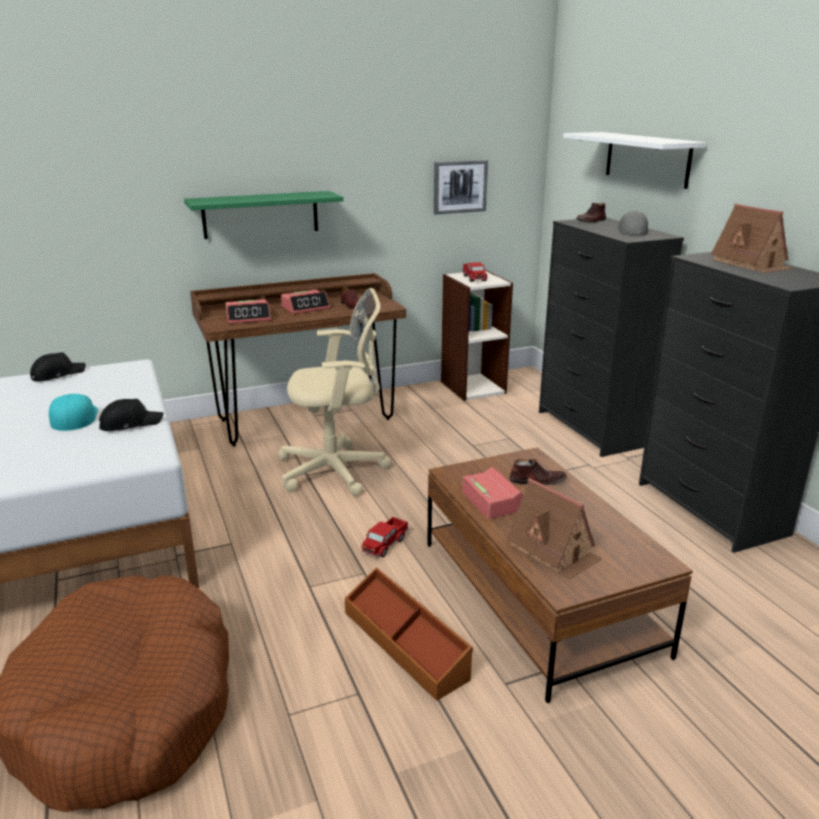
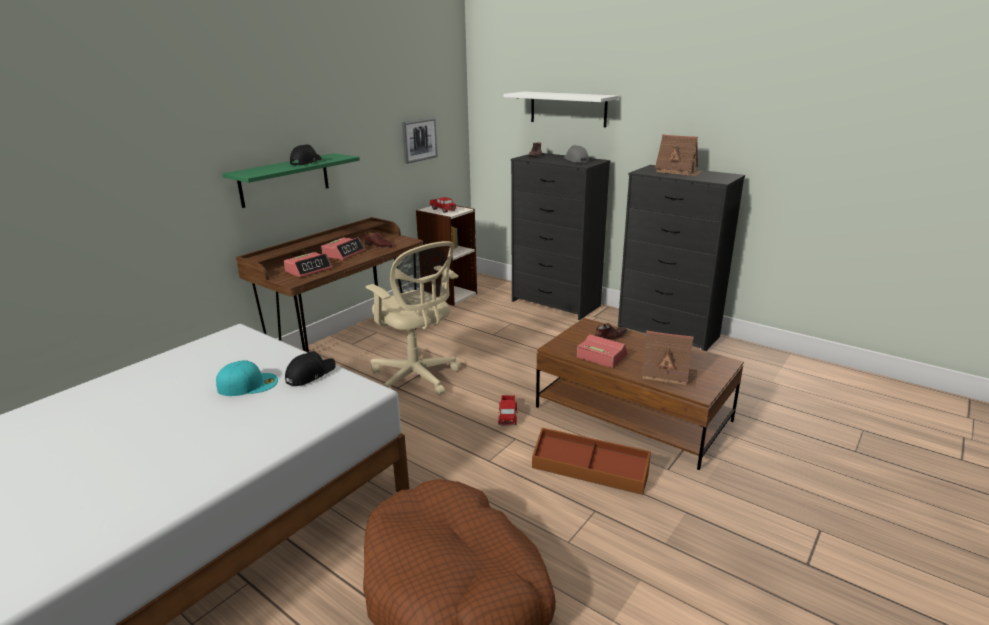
camera: 30 degrees left, 0 degrees up
black cap [30,352,86,382] -> black cap moved to [290,144,322,165]
turquoise cap [49,394,98,431] -> turquoise cap turned 120 degrees clockwise [216,360,278,396]
beige office chair [278,288,392,496] -> beige office chair turned 90 degrees clockwise [366,241,461,396]

